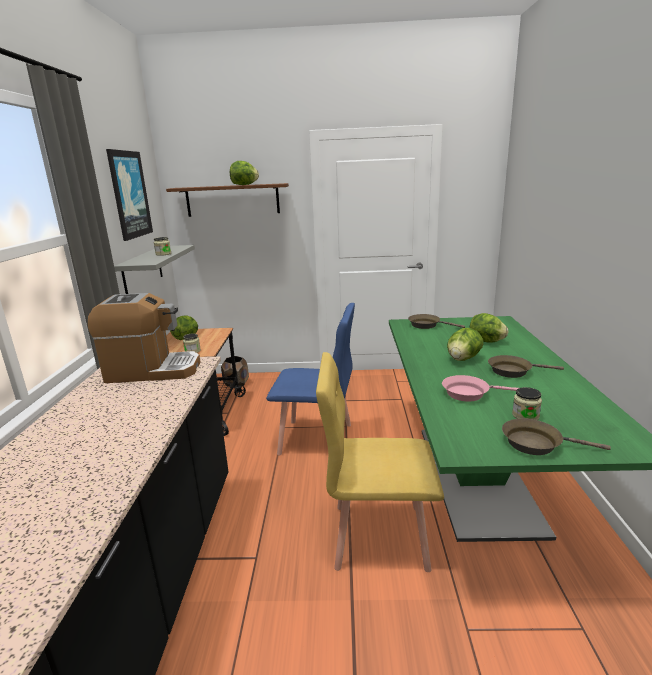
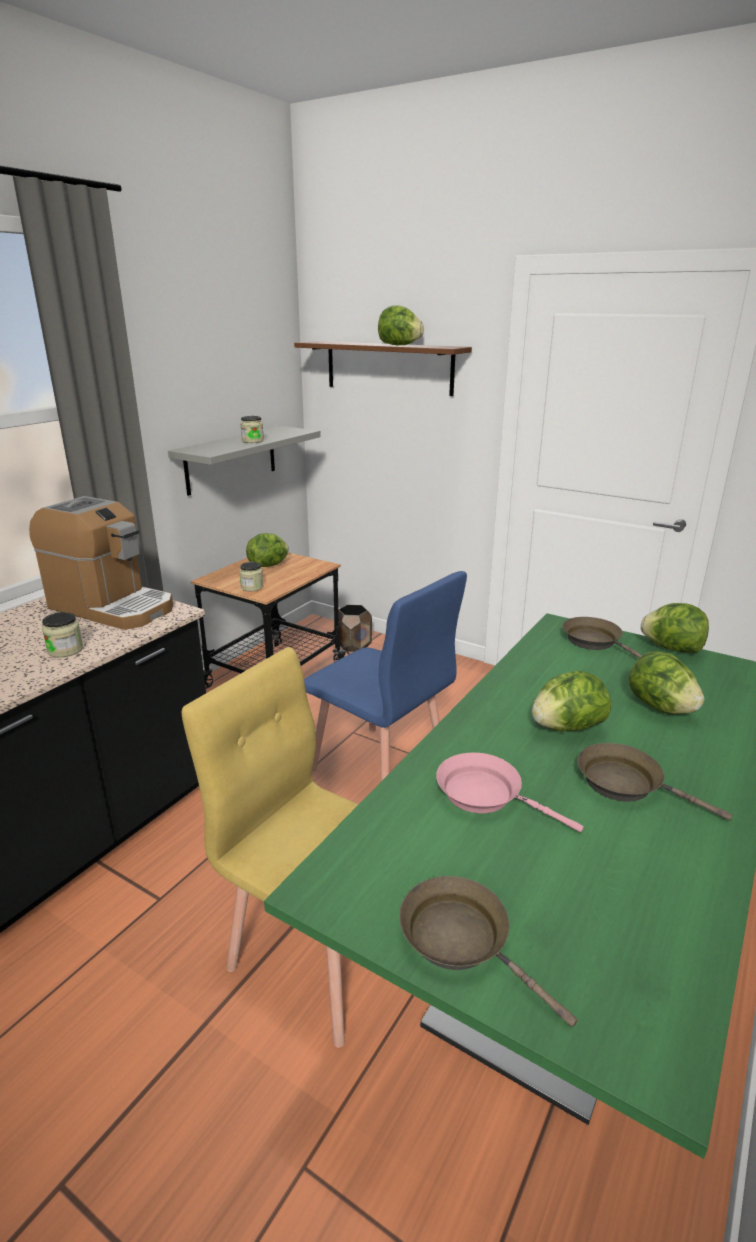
camera: 30 degrees right, 5 degrees up
picture [106,149,153,241] -> none
jar [512,387,542,420] -> jar moved to [42,612,83,658]
none -> lettuce [641,603,709,653]

